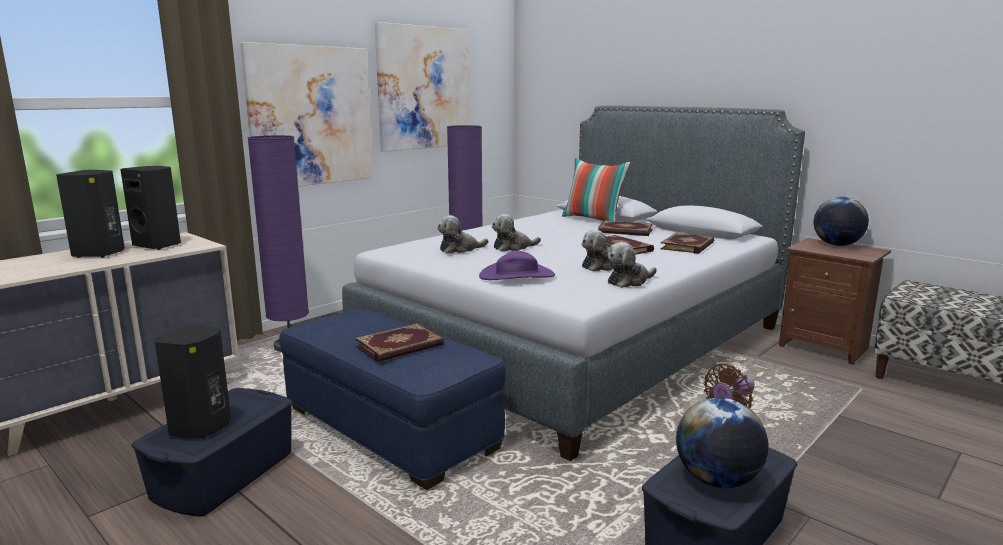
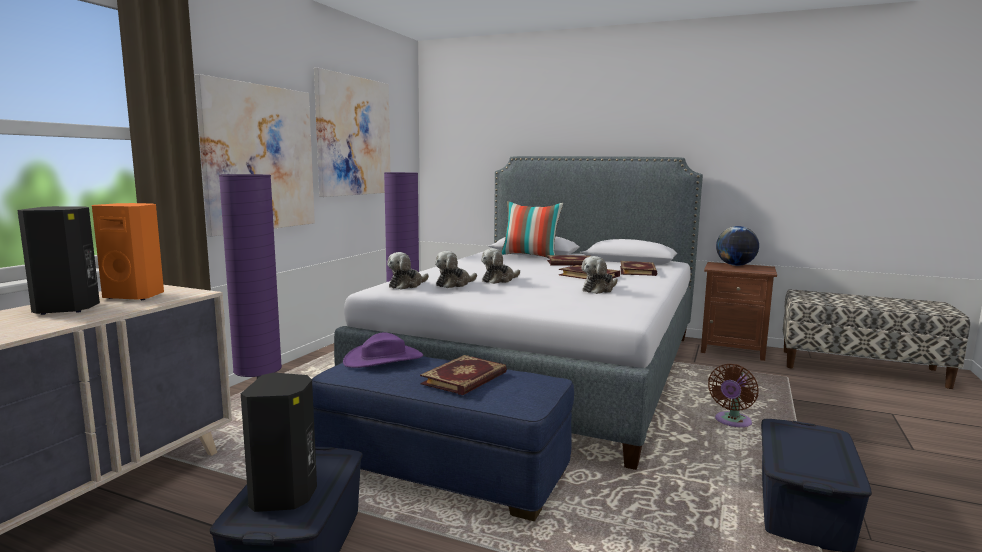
camera: 20 degrees left, 5 degrees down
black speaker [120,166,181,250] -> orange speaker [92,203,164,300]
purple hat [479,251,555,280] -> purple hat moved to [343,332,423,368]
plush toy [608,242,657,288] -> plush toy moved to [387,252,429,290]
globe [676,398,769,488] -> none

